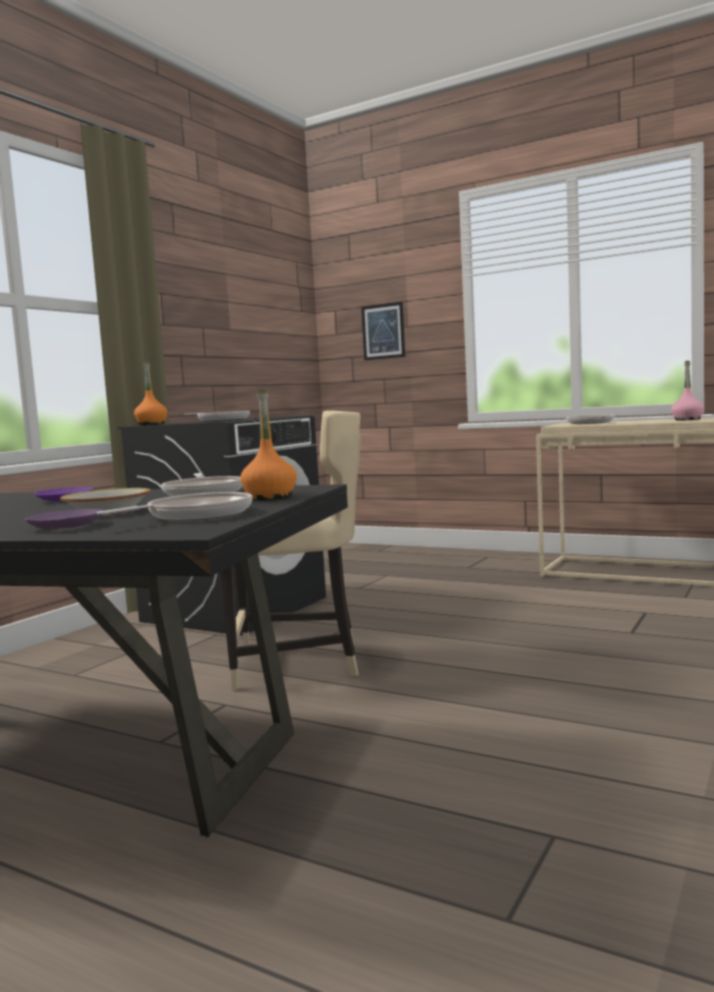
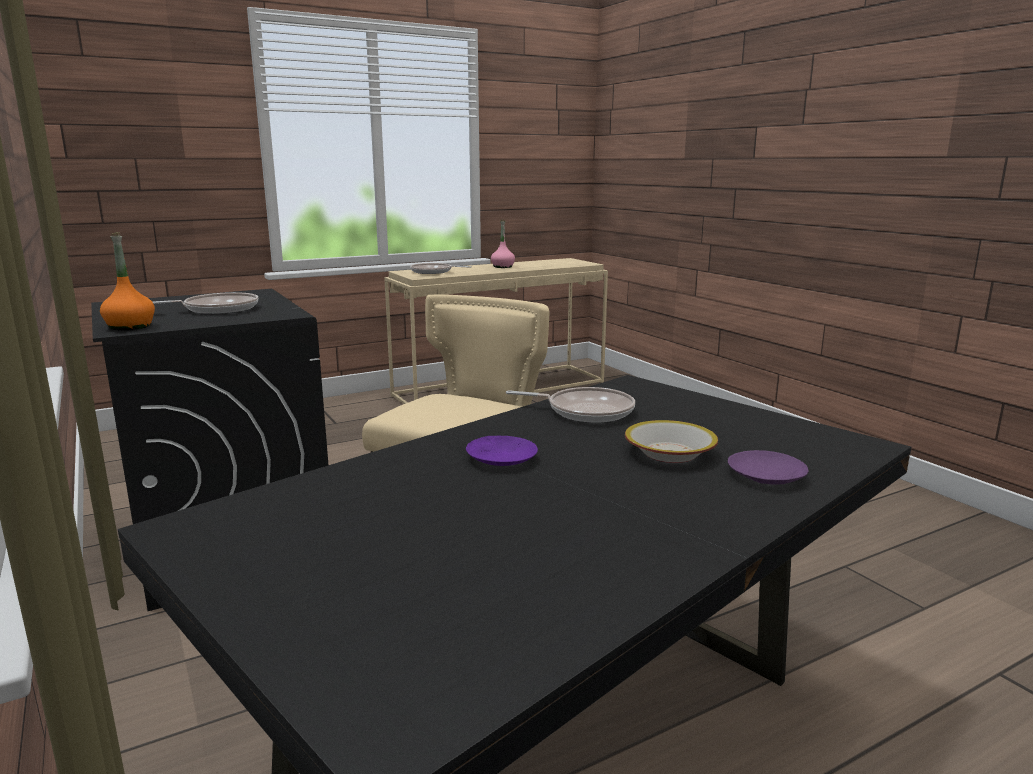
camera: 60 degrees left, 10 degrees up
frying pan [97,492,252,521] -> none
orange bottle [240,389,297,500] -> none
picture [361,302,405,360] -> none

